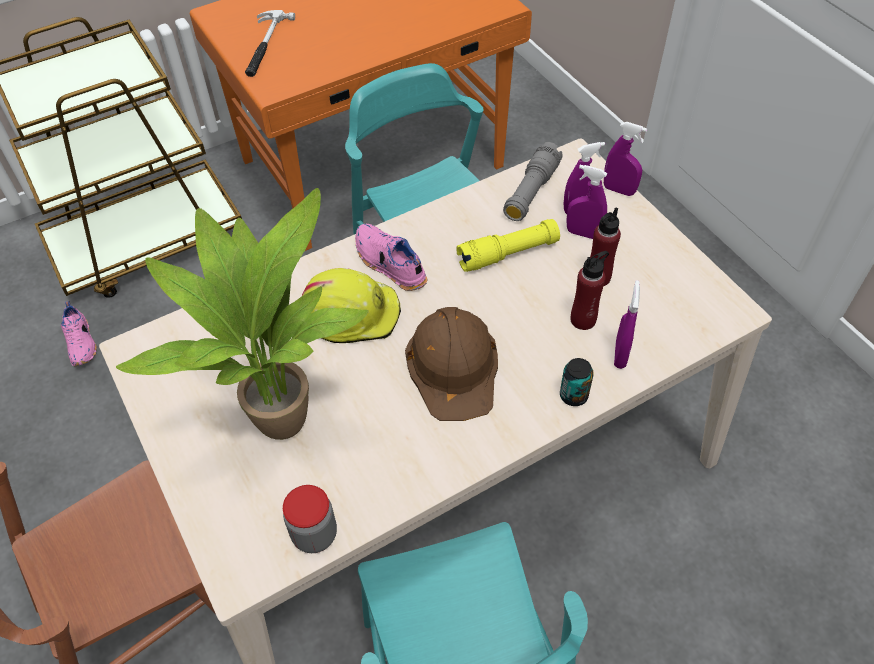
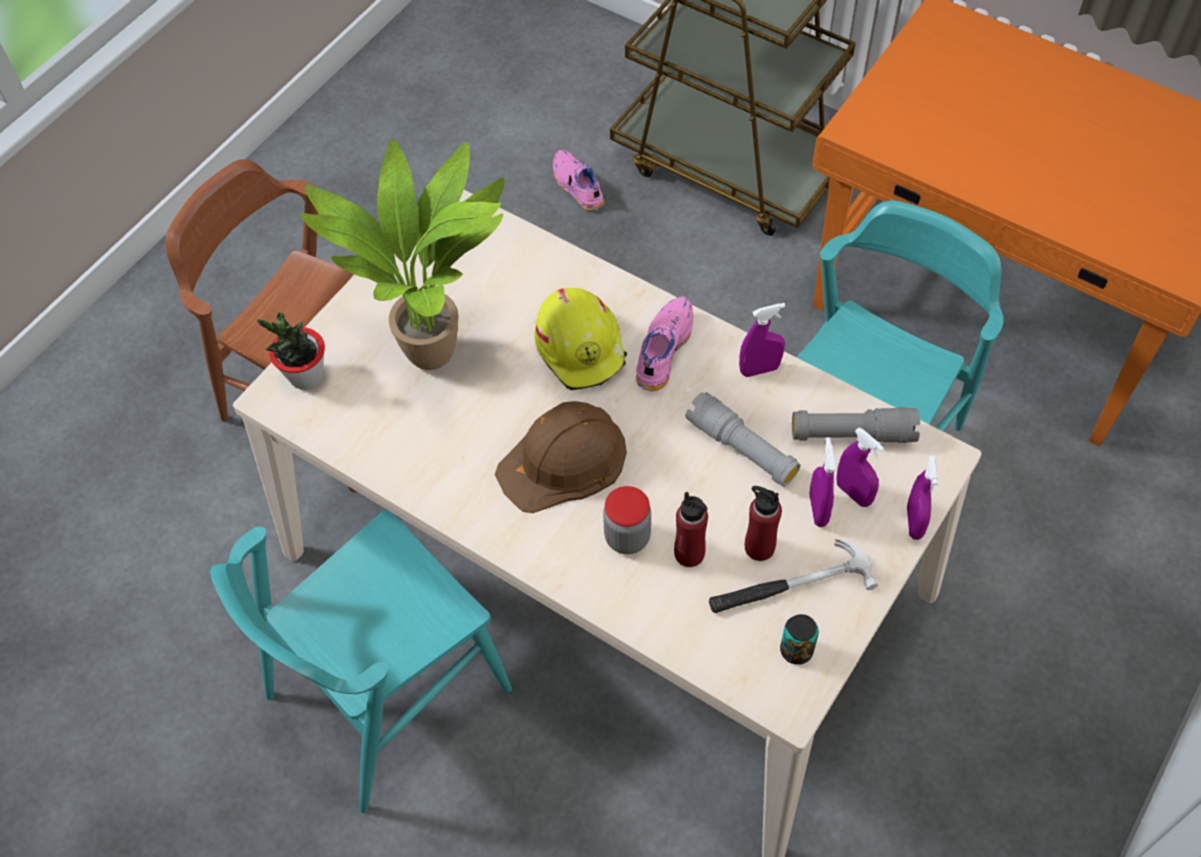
camera: 65 degrees right, 5 degrees up
pink shoe [61,301,97,366] -> pink shoe turned 105 degrees clockwise [553,150,605,211]
hammer [245,10,295,77] -> hammer moved to [709,539,878,613]
jar [283,485,337,553] -> jar moved to [603,486,651,555]
yellow flashlight [456,219,560,272] -> grey flashlight [685,392,801,487]
can [560,358,594,406] -> can moved to [780,614,819,665]
purple spray bottle [614,280,640,369] -> purple spray bottle moved to [739,303,785,377]
none -> potted plant [257,312,325,390]

